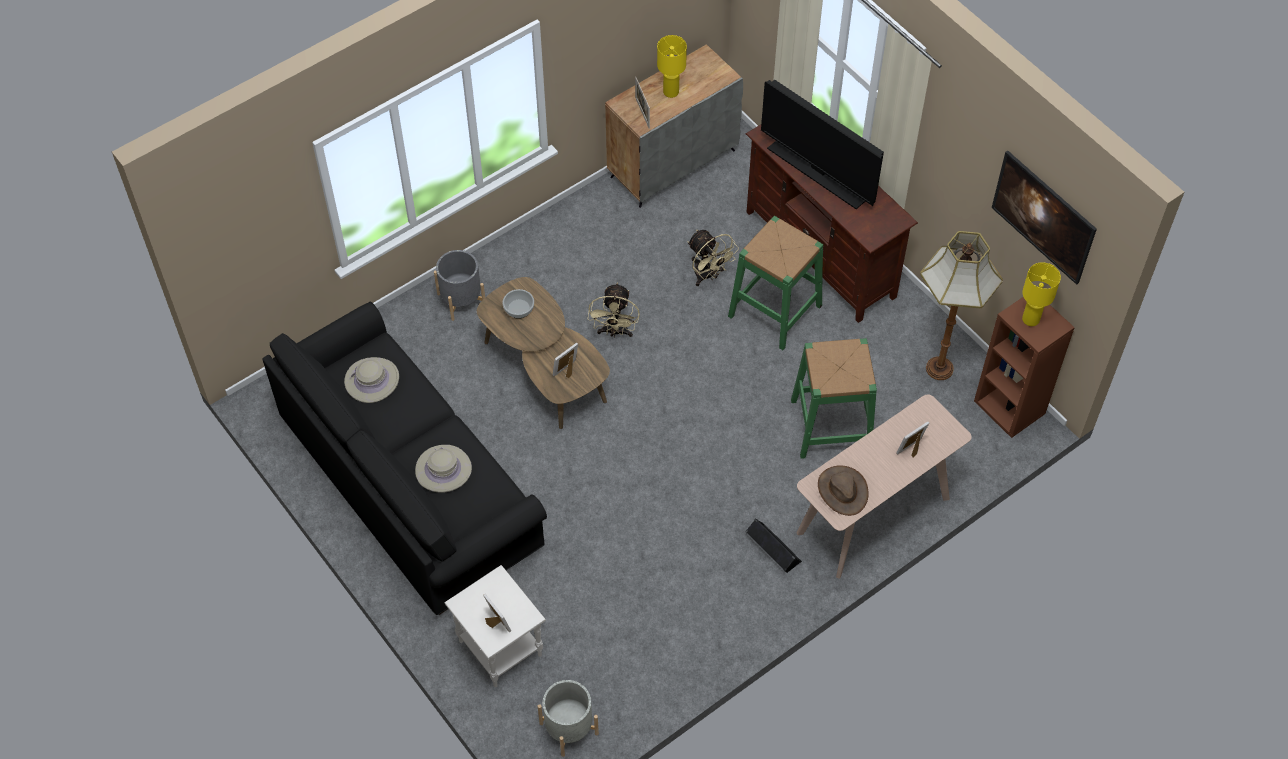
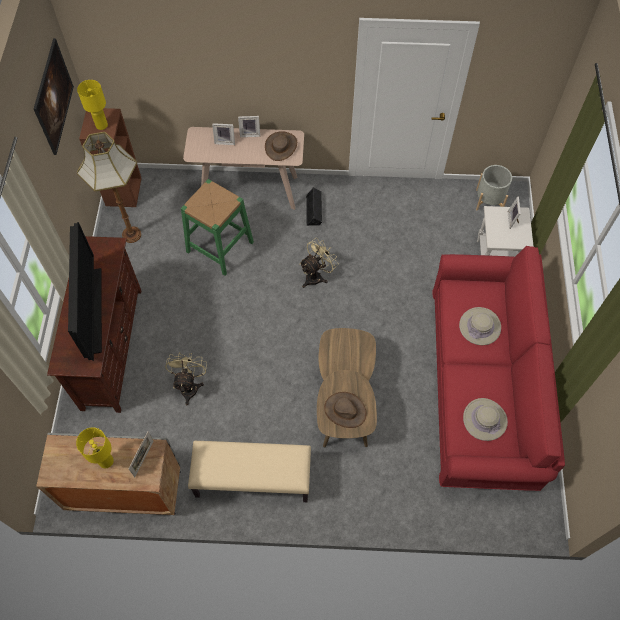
camera: 140 degrees left, 5 degrees up
black sofa [262,302,547,615] -> red sofa [432,246,565,491]
grey planter [434,250,485,321] -> none
bowl [503,289,534,319] -> brown hat [324,392,367,428]
picture frame [553,343,578,378] -> picture frame moved to [238,116,260,137]
beige fan [588,282,640,338] -> beige fan moved to [299,238,339,288]
green stool [728,216,823,350] -> none
none -> beige bench [188,441,311,502]

